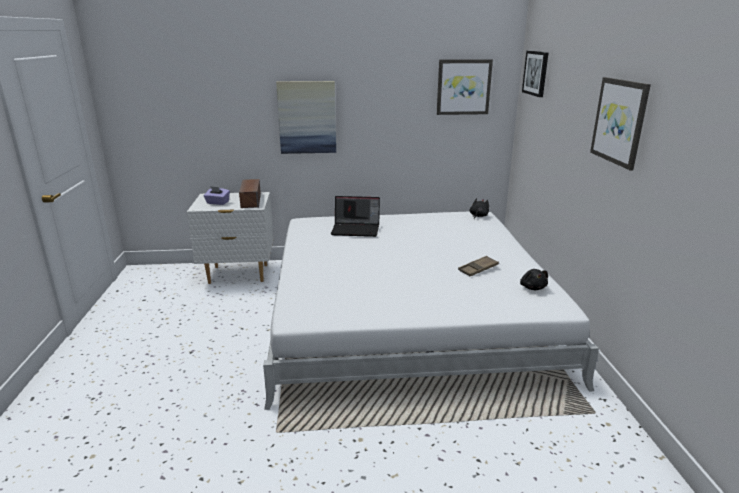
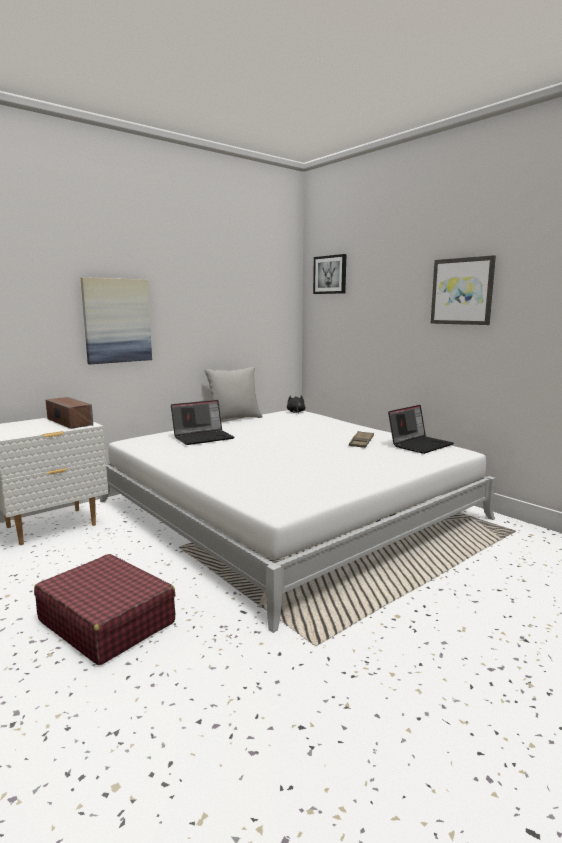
camera: 35 degrees left, 10 degrees down
purple tissue box [204,186,230,205] -> none
picture [437,59,493,115] -> none
black plush toy [520,269,548,290] -> laptop [388,405,454,454]
none -> red suitcase [34,554,176,665]
none -> grey pillow [204,367,262,420]

